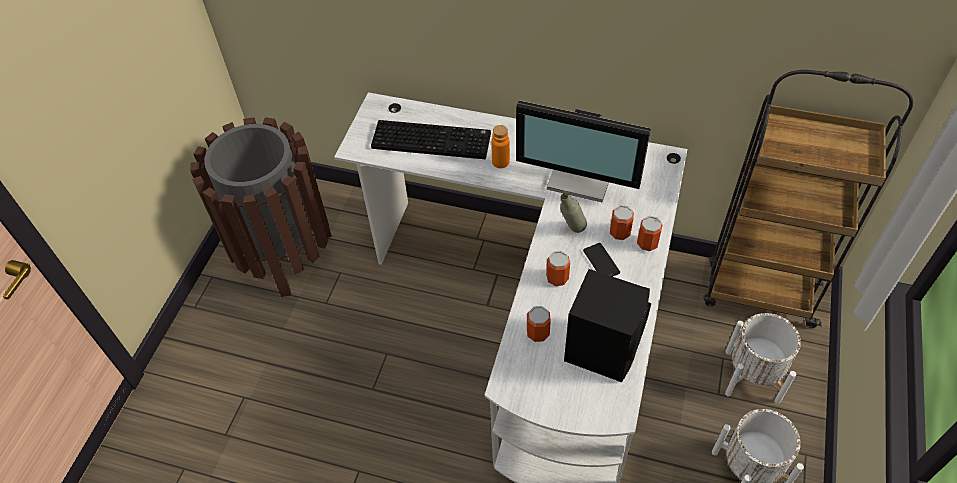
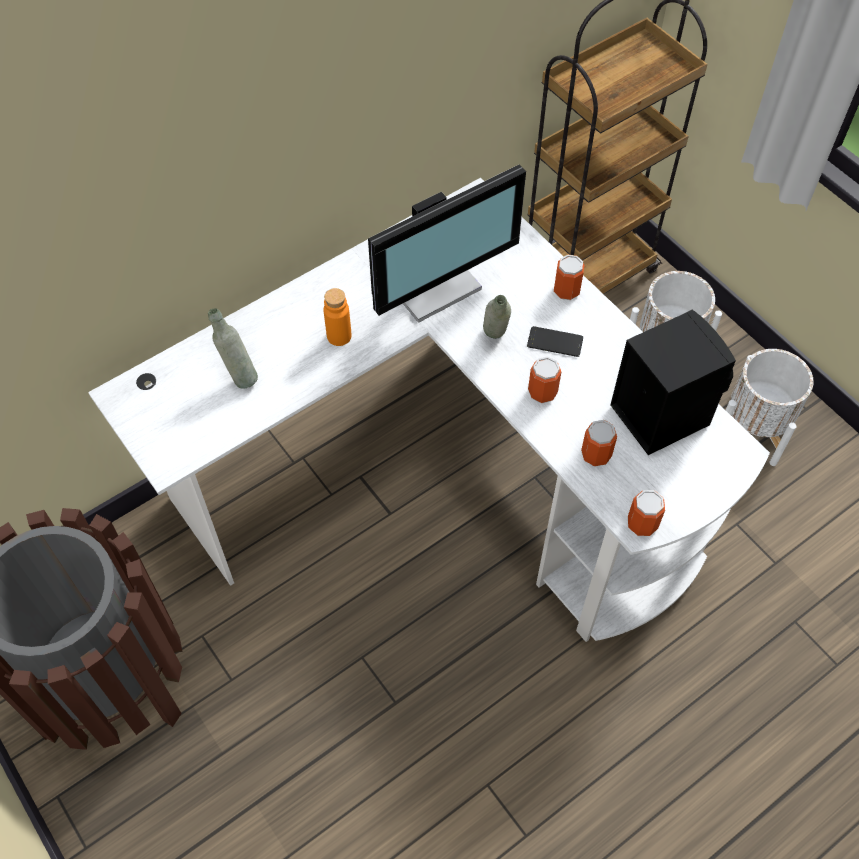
camera: 55 degrees left, 5 degrees up
keyboard [371,120,491,159] -> grey bottle [208,308,258,389]
can [610,205,634,240] -> can moved to [628,490,665,536]

